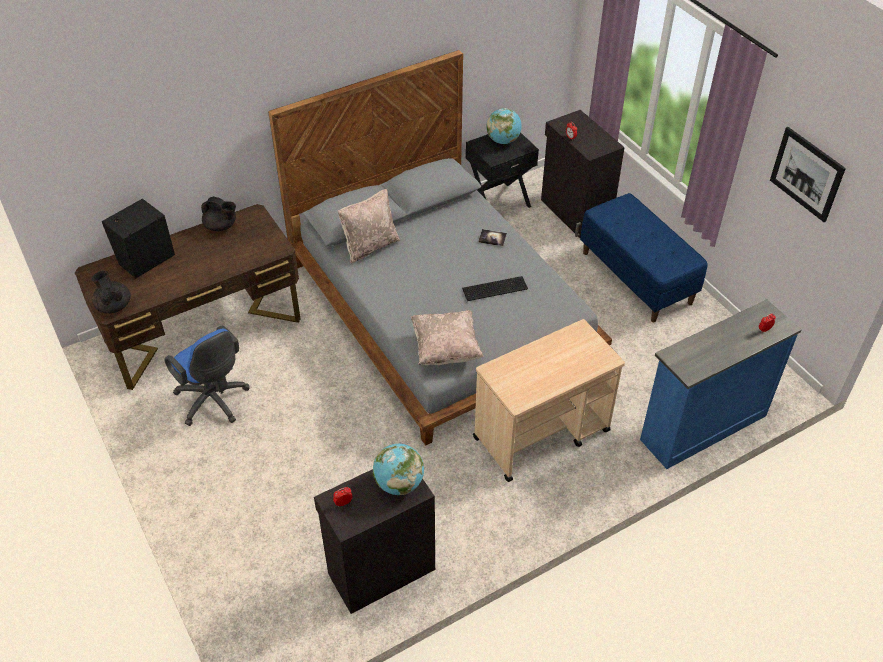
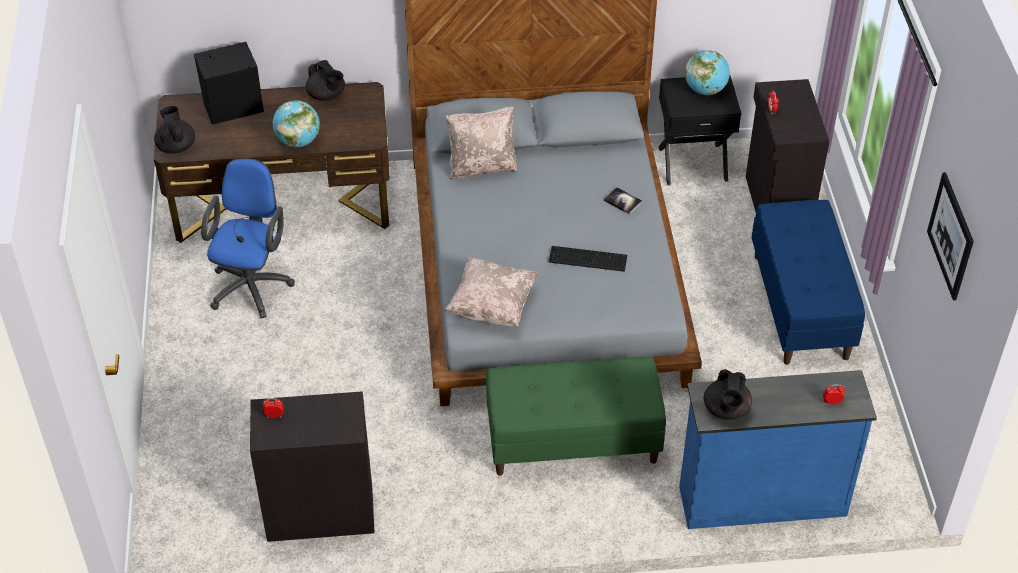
camera: 25 degrees right, 0 degrees up
blue office chair [164,326,250,426] -> blue office chair turned 150 degrees counterclockwise [201,159,295,319]
globe [373,444,424,495] -> globe moved to [273,101,320,147]
beige cart [473,319,625,482] -> green bench [486,357,666,476]
none -> black teapot [704,369,752,420]

